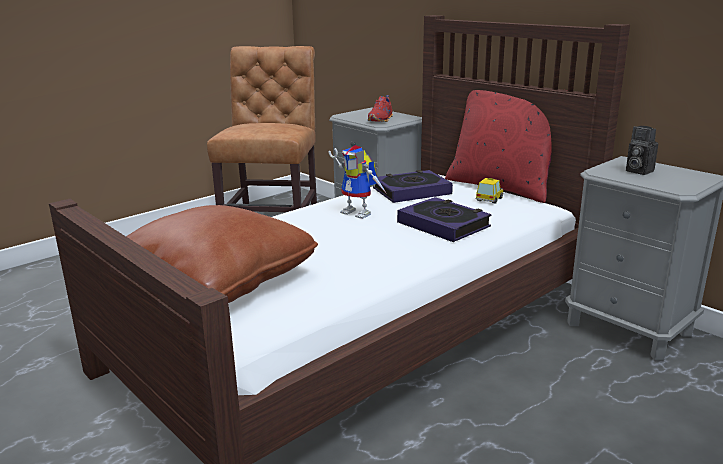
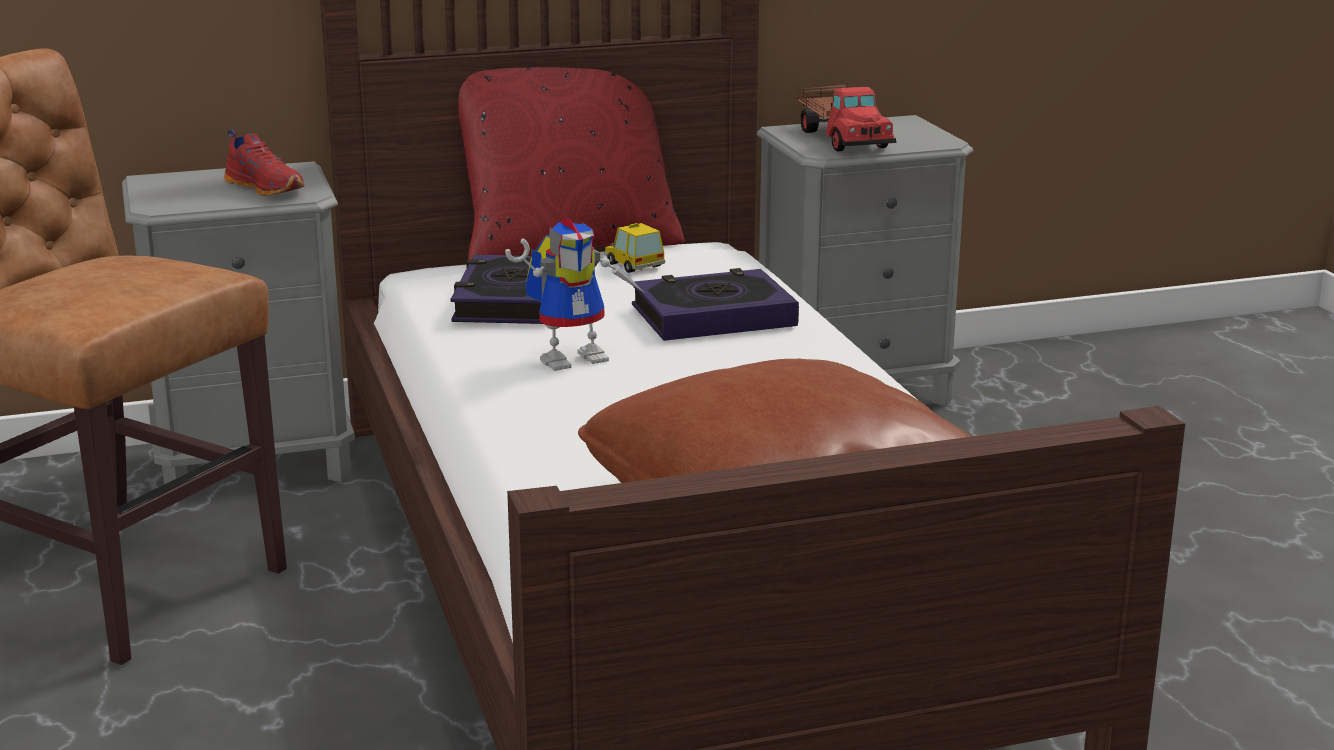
camera: 65 degrees left, 0 degrees up
camera [626,126,658,175] -> toy truck [797,83,897,151]

